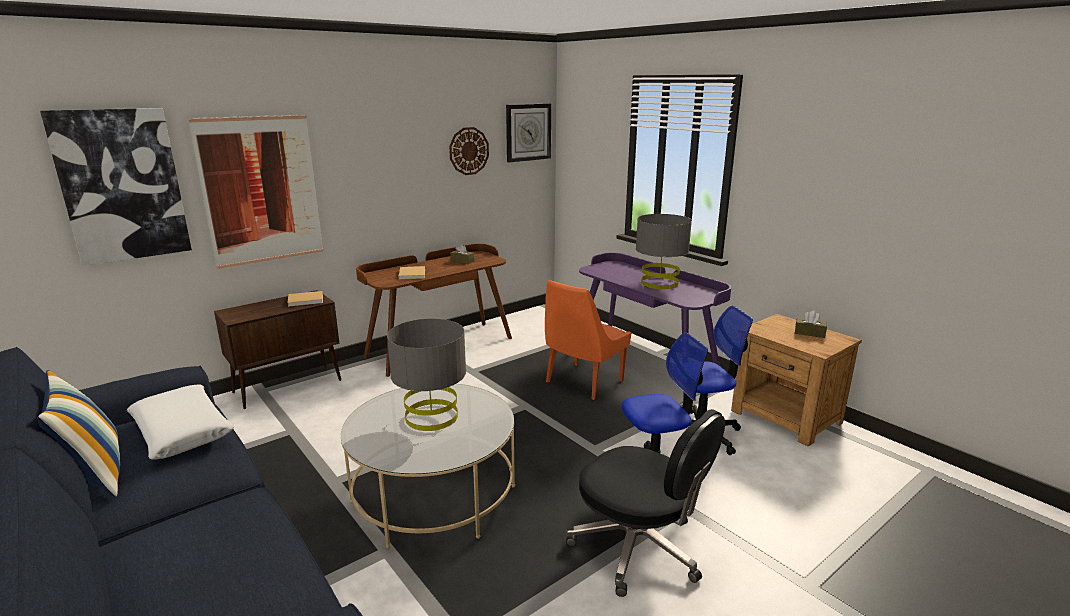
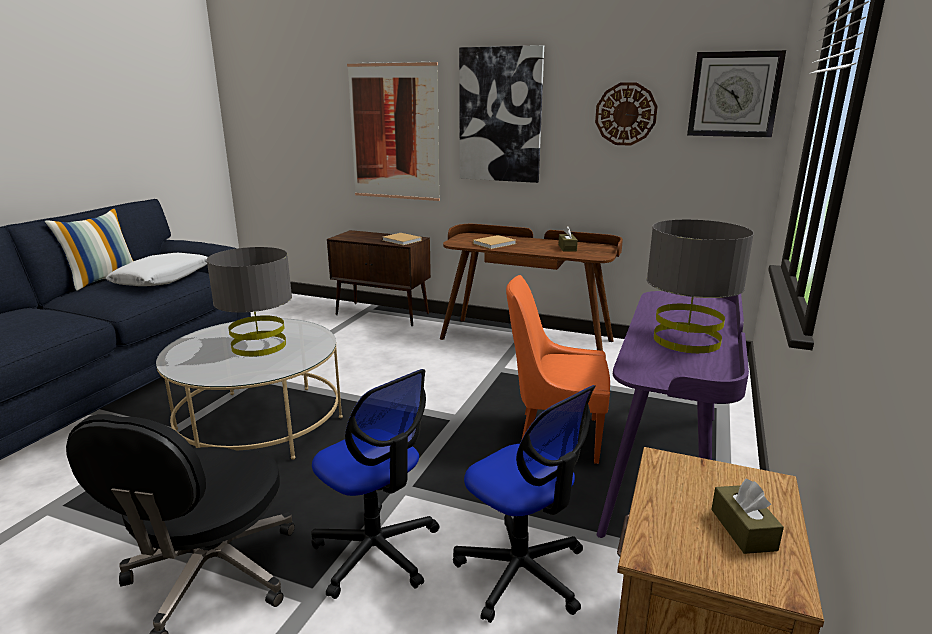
camera: 60 degrees right, 0 degrees up
picture [40,108,192,266] -> picture moved to [459,45,544,183]

